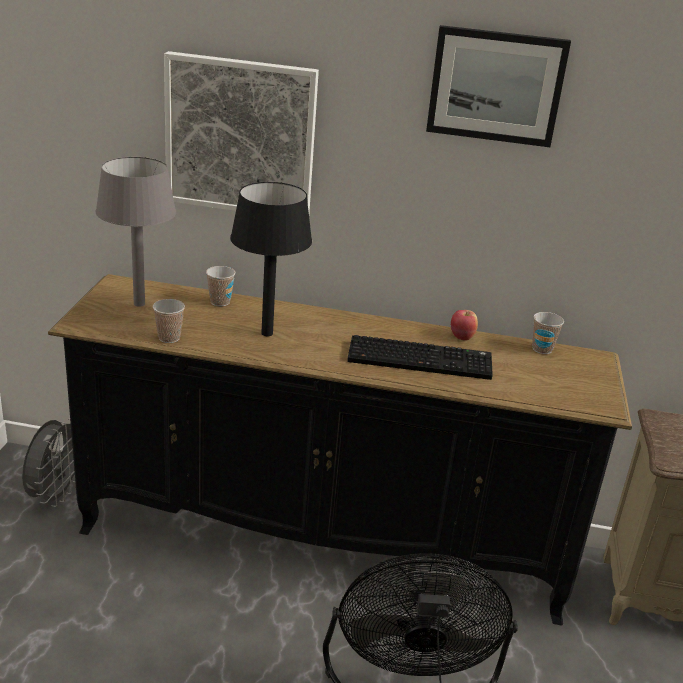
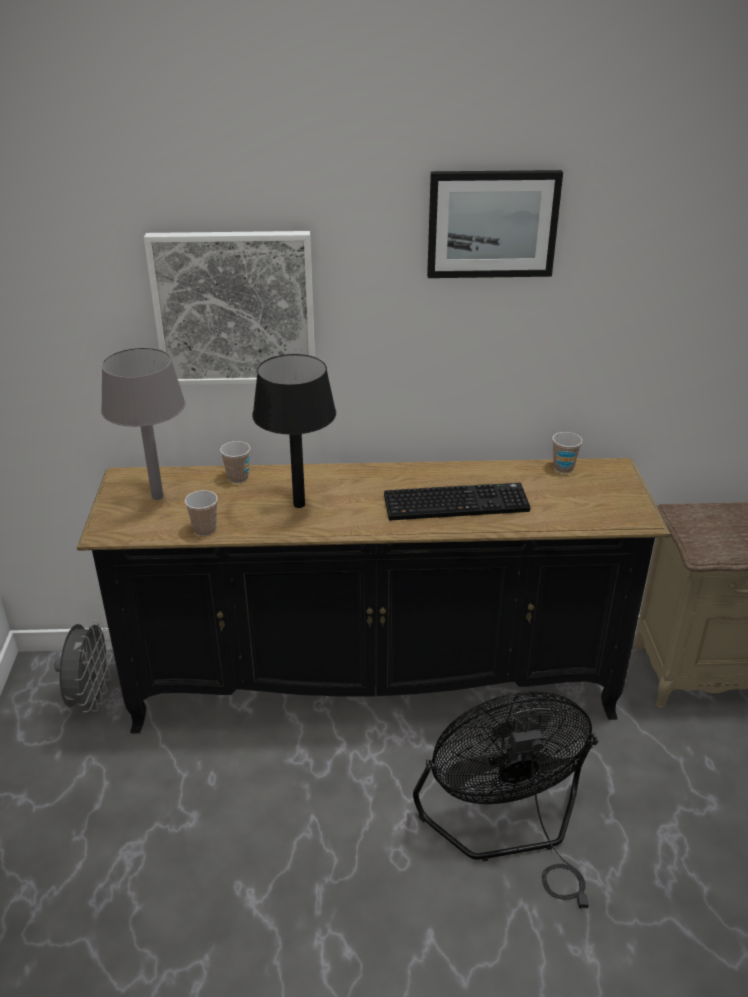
camera: 10 degrees left, 5 degrees up
apple [451,310,478,341] -> none

